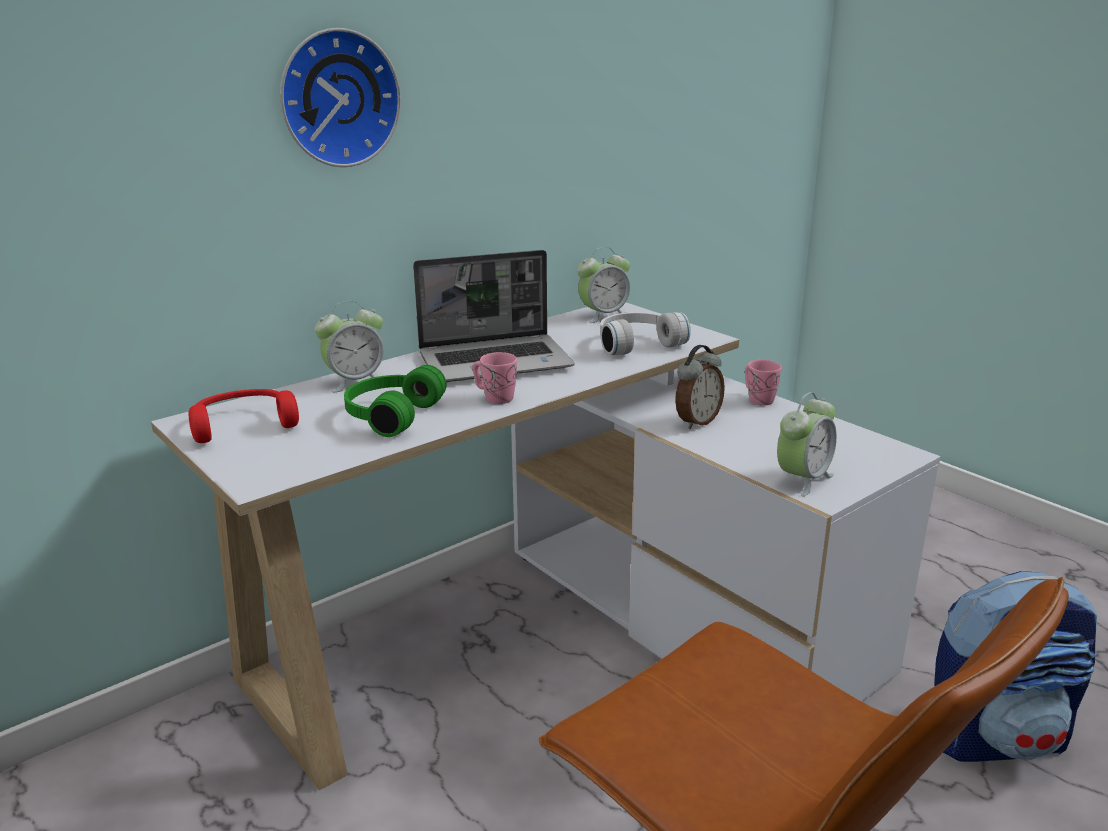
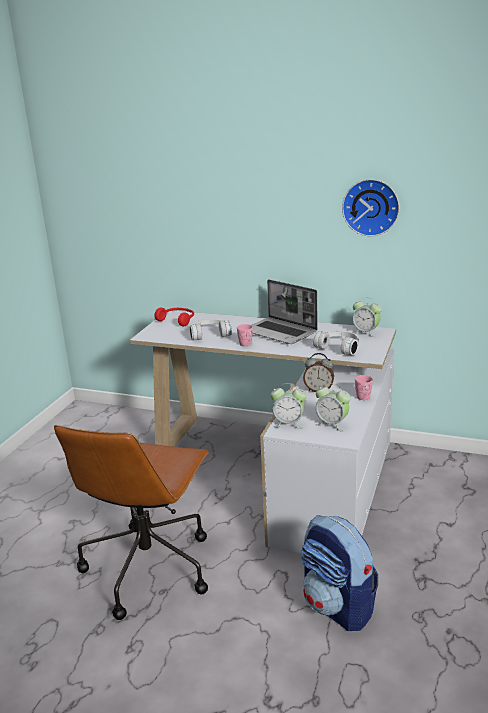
camera: 60 degrees right, 0 degrees up
wall clock [280,28,401,167] -> wall clock moved to [342,179,400,236]
alarm clock [315,301,384,393] -> alarm clock moved to [315,383,351,431]
green headphones [344,365,446,437] -> white headphones [190,319,232,340]

